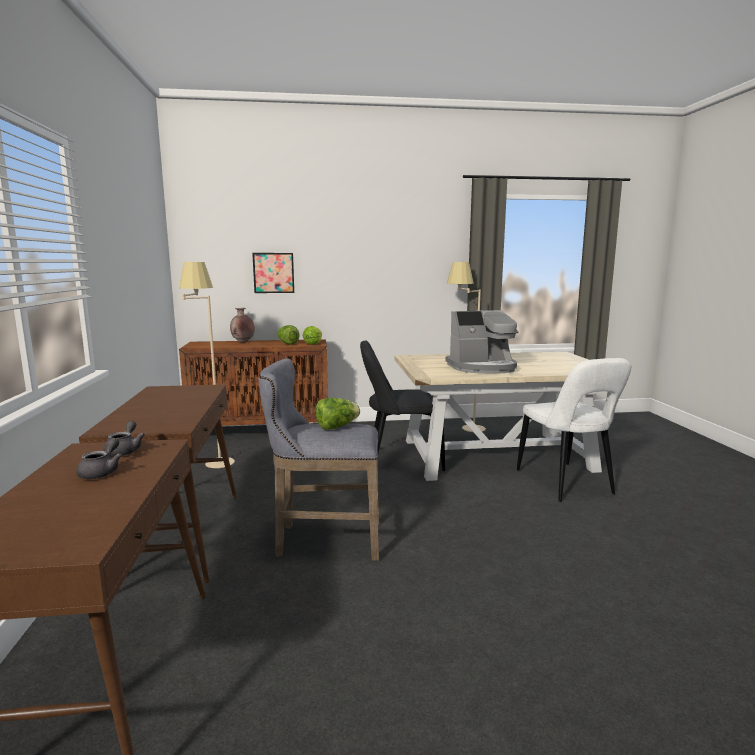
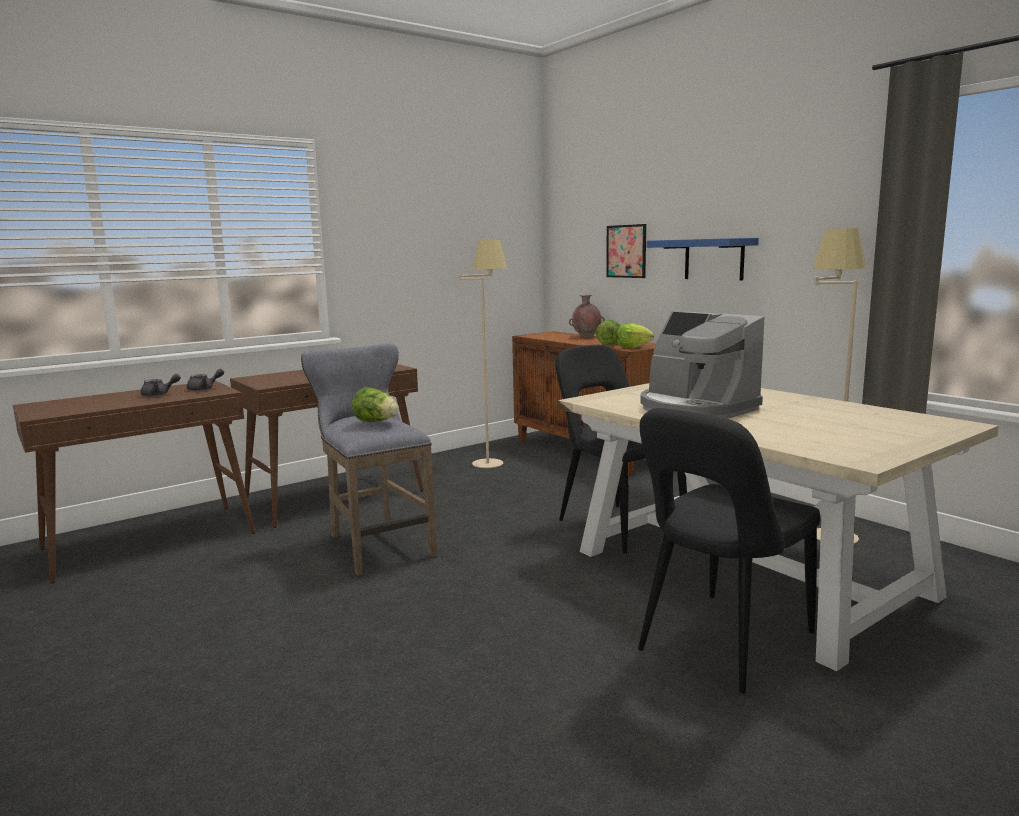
camera: 60 degrees right, 0 degrees up
white chair [517,358,631,502] -> black chair [638,408,821,694]
none -> blue shelf [647,238,759,281]

